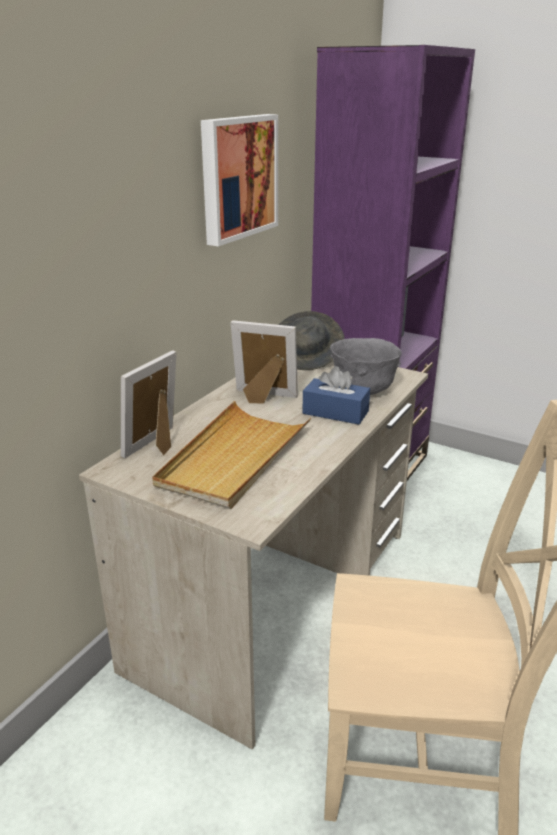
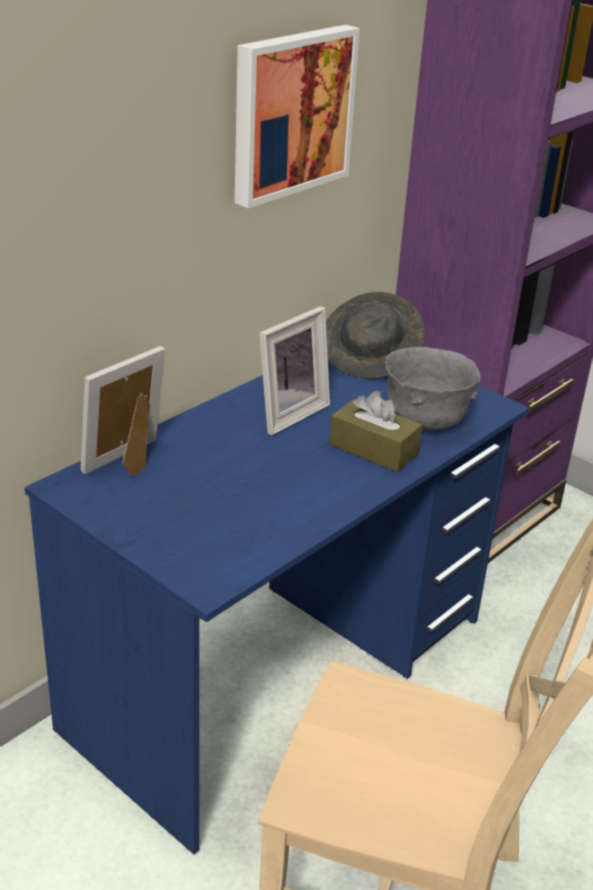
camera: 10 degrees right, 5 degrees up
beige desk [79,361,428,750] -> blue desk [24,361,530,854]
beige tray [152,401,311,509] -> none
picture frame [230,320,298,404] -> picture frame turned 105 degrees clockwise [259,306,330,435]
blue tissue box [302,366,370,425] -> brown tissue box [329,391,423,472]

